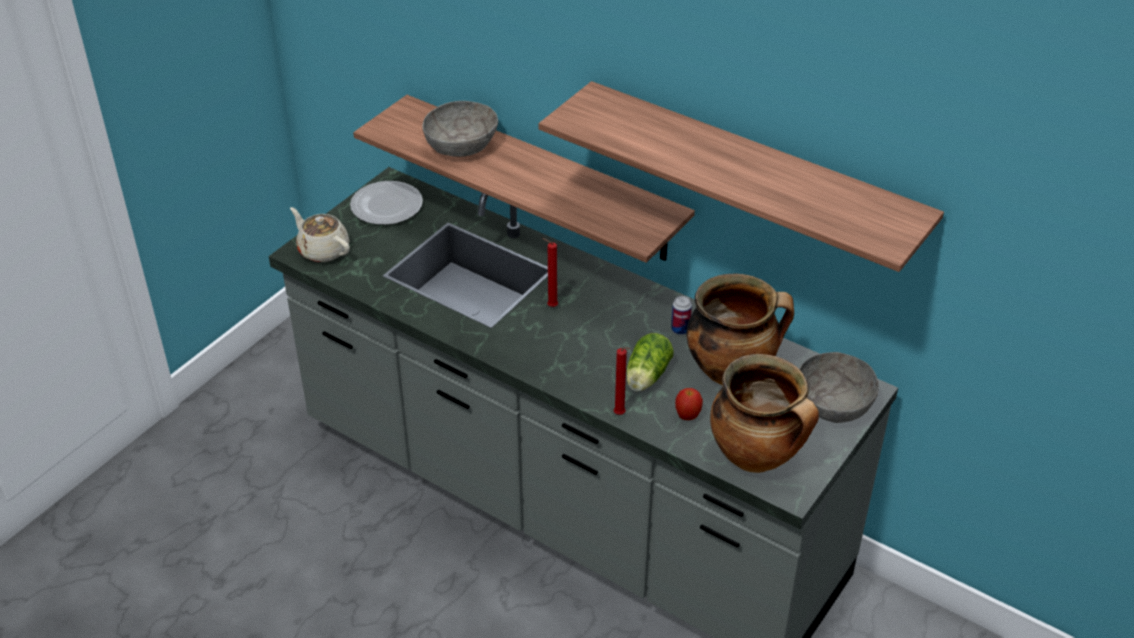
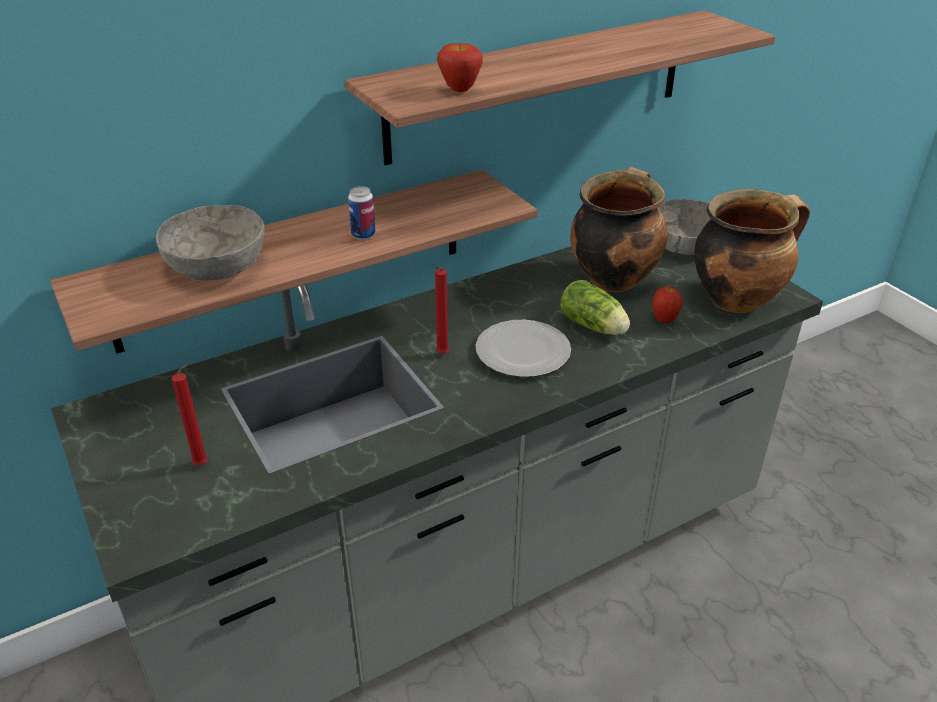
camera: 65 degrees left, 5 degrees down
beige teapot [290,207,350,262] -> none
plate [350,181,423,225] -> plate moved to [476,320,571,377]
red candle [614,347,630,415] -> red candle moved to [172,363,208,465]
can [671,296,692,335] -> can moved to [348,186,376,240]
none -> apple [437,42,483,92]

